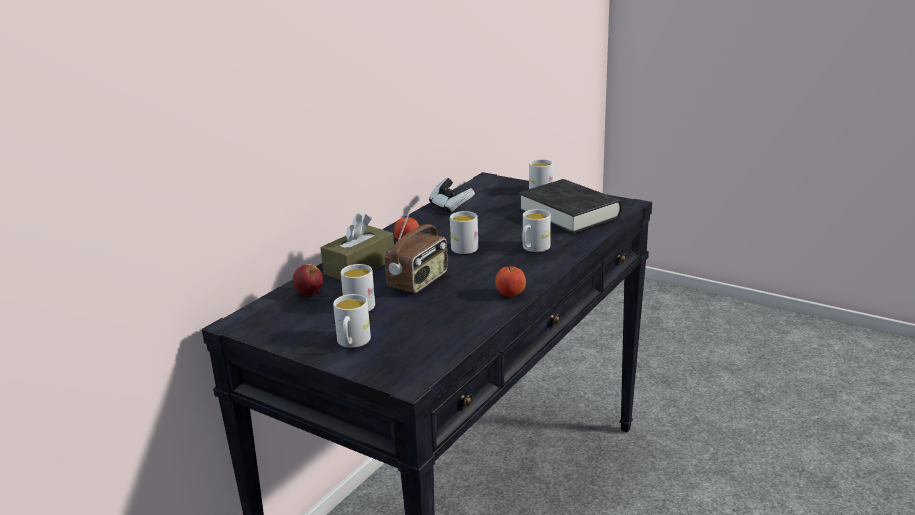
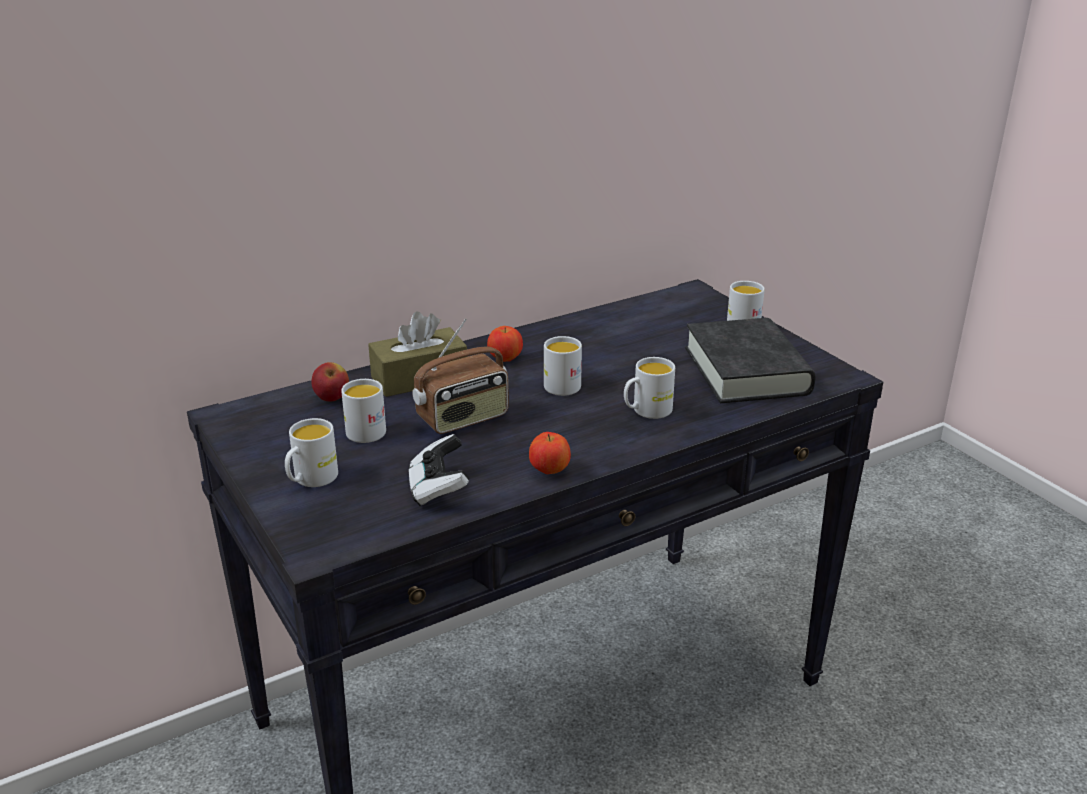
camera: 25 degrees right, 5 degrees up
game controller [429,178,475,214] -> game controller moved to [408,434,469,506]

